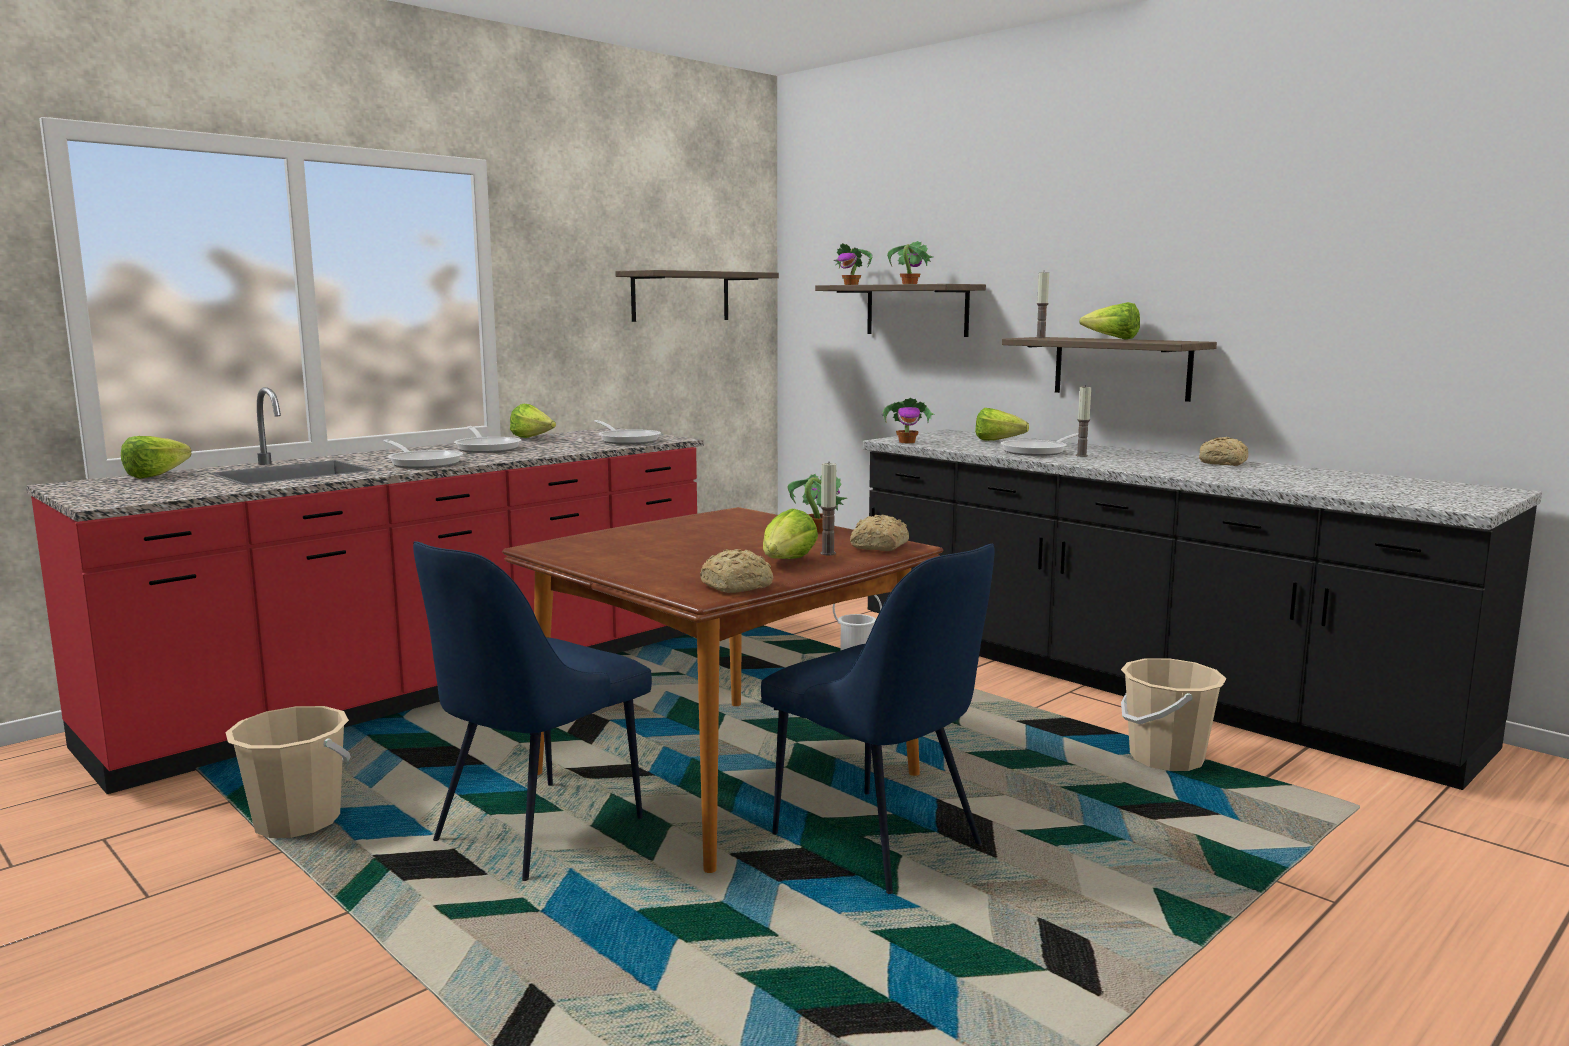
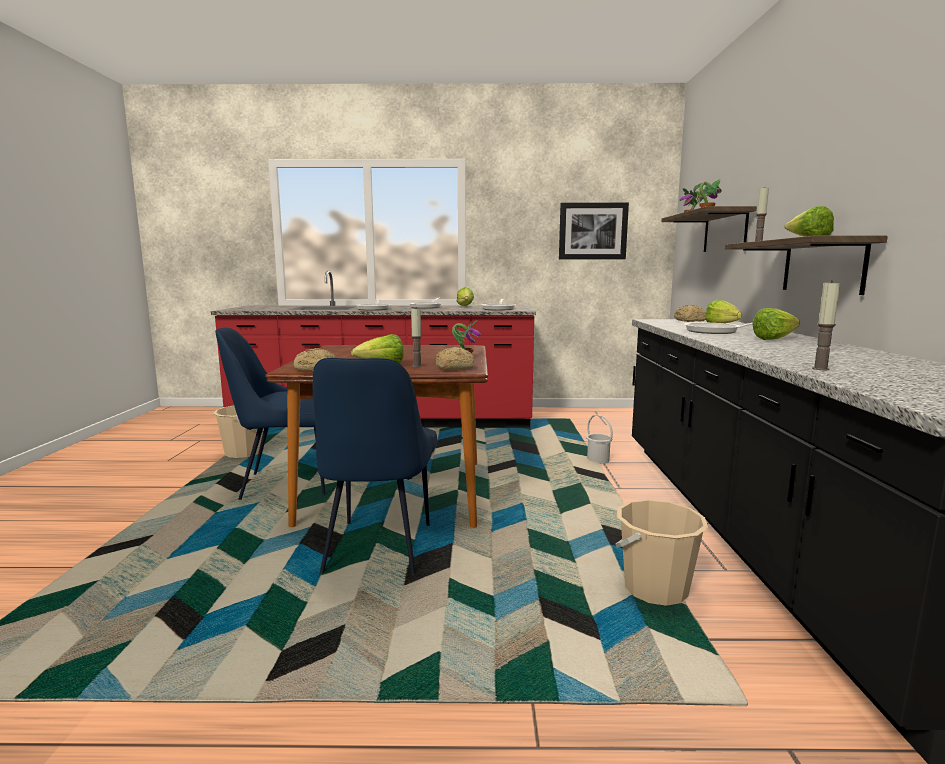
camera: 45 degrees right, 0 degrees up
lettuce [121,436,191,479] -> lettuce moved to [752,308,800,340]
shelf [615,270,779,322] -> picture [559,203,629,259]
potted plant [881,398,935,443] -> none
candle [1076,385,1091,457] -> candle moved to [812,280,840,370]
bread [1199,437,1248,466] -> bread moved to [674,305,706,322]

